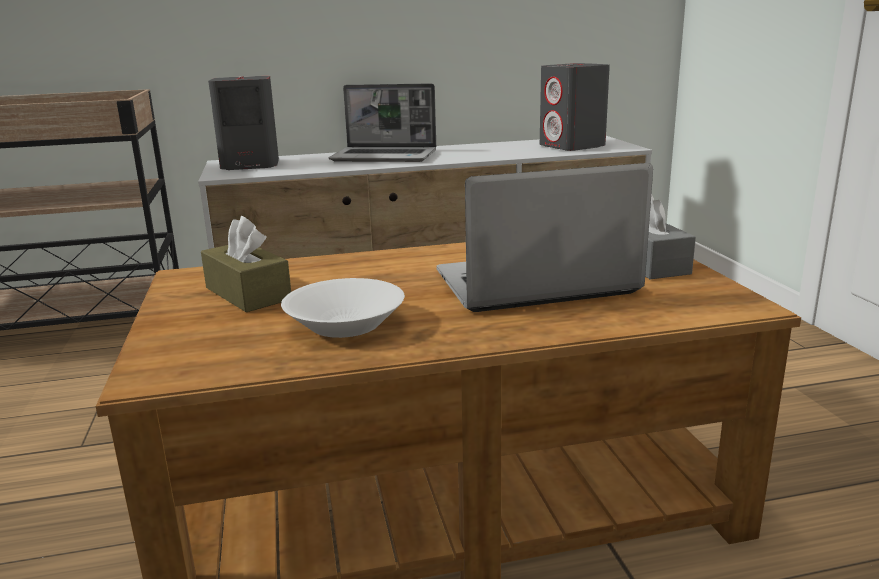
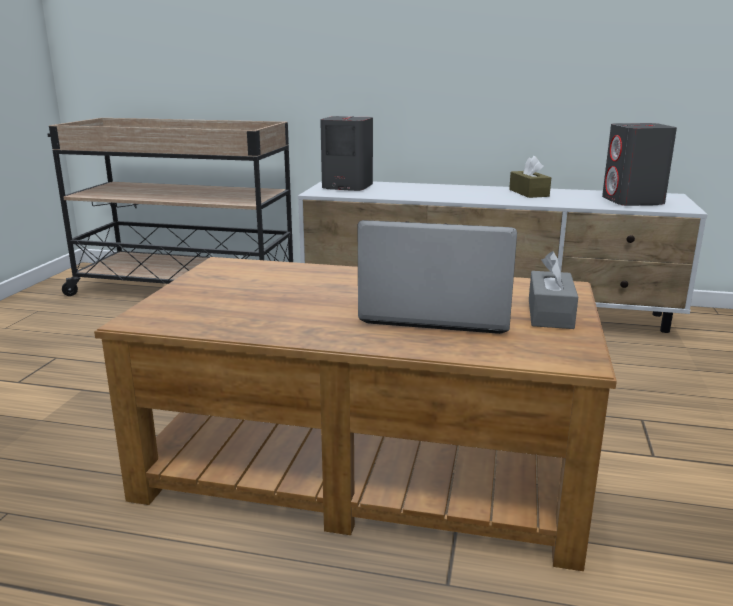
camera: 25 degrees right, 0 degrees up
brown tissue box [201,216,291,312] -> brown tissue box moved to [509,156,551,198]
white bowl [281,278,405,338] -> none
laptop [328,83,436,162] -> none

